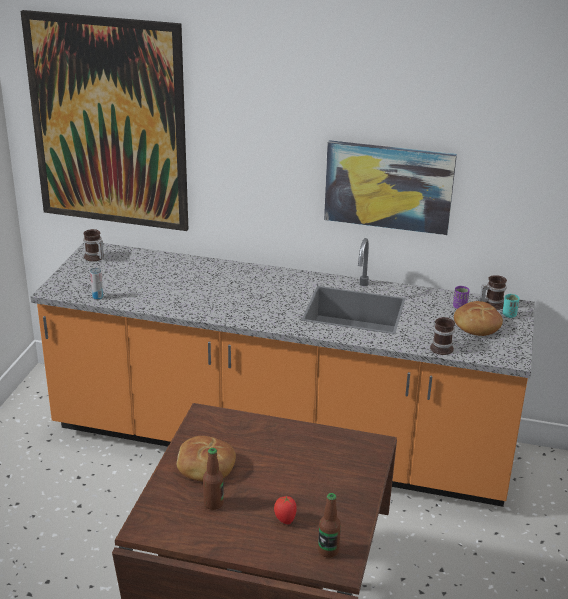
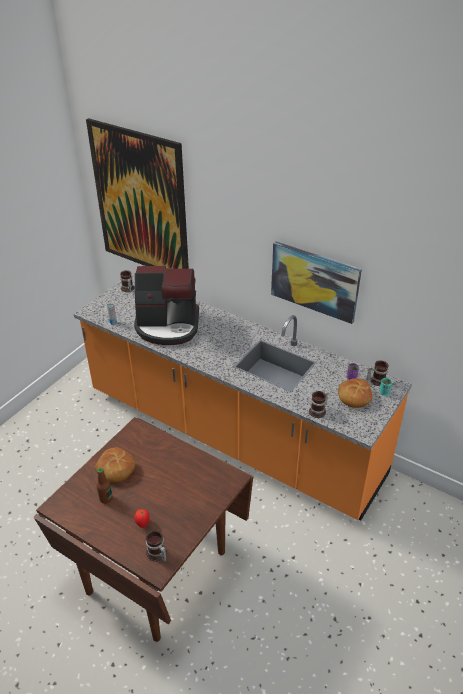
camera: 20 degrees right, 10 degrees up
bottle [318,493,341,558] -> mug [146,530,167,562]
none -> coffee machine [134,266,199,345]

